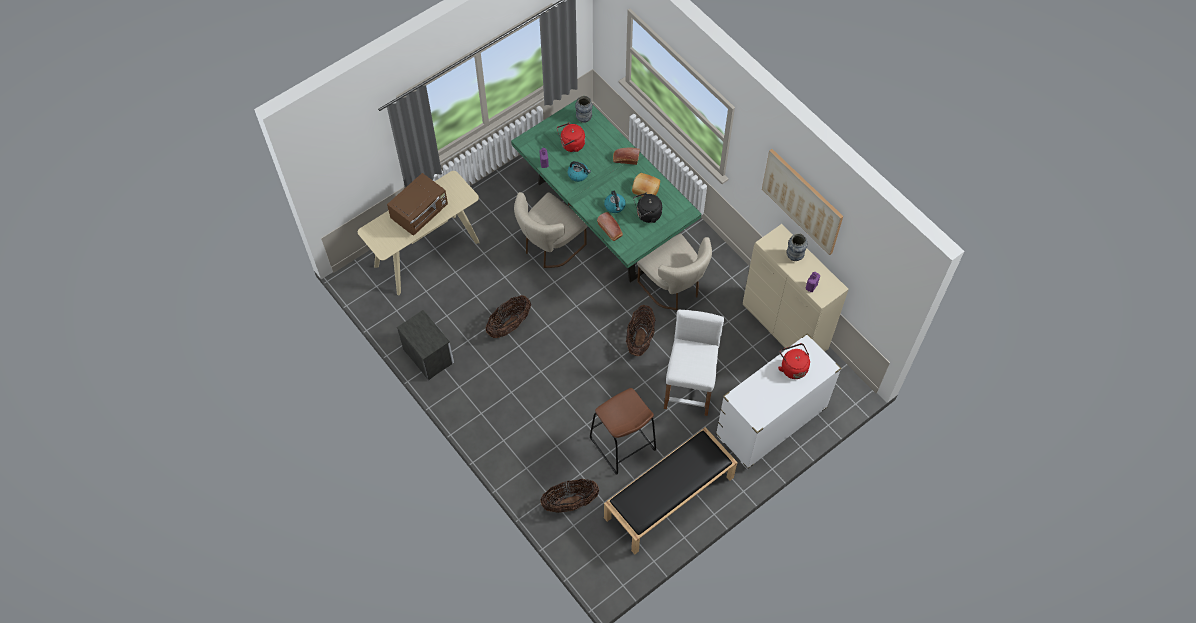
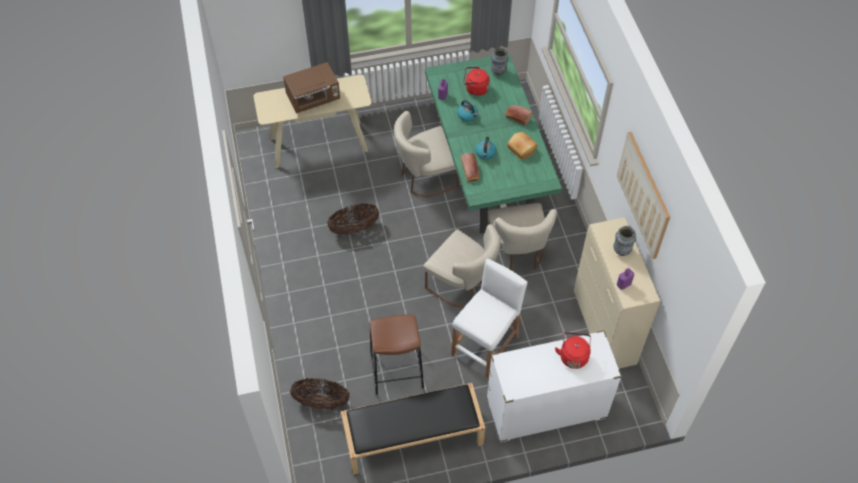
camera: 25 degrees right, 5 degrees down
nightstand [397,310,454,380] -> none
basket [626,305,656,356] -> beige chair [424,224,501,307]
black kettle [633,193,662,223] -> none

